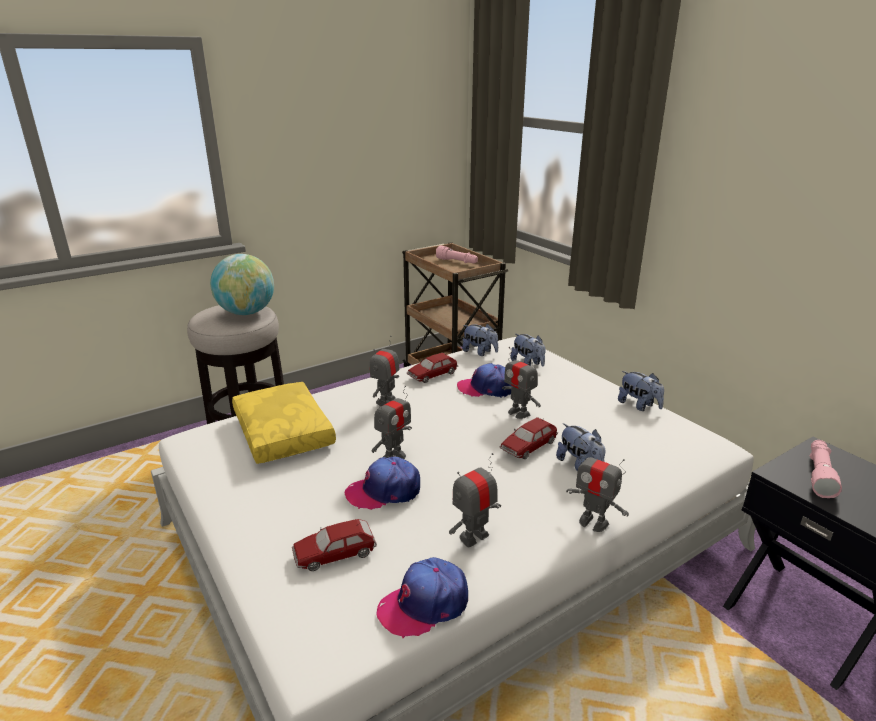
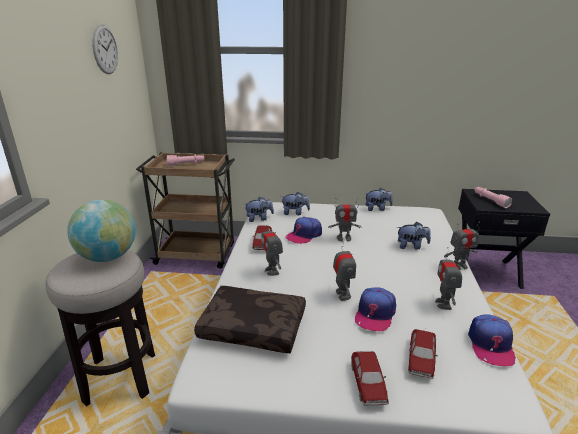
camera: 50 degrees left, 0 degrees up
yellow pillow [232,382,336,464] -> brown pillow [194,286,306,353]
toy car [499,417,558,459] -> toy car moved to [351,351,389,405]
none -> wall clock [92,24,118,74]

